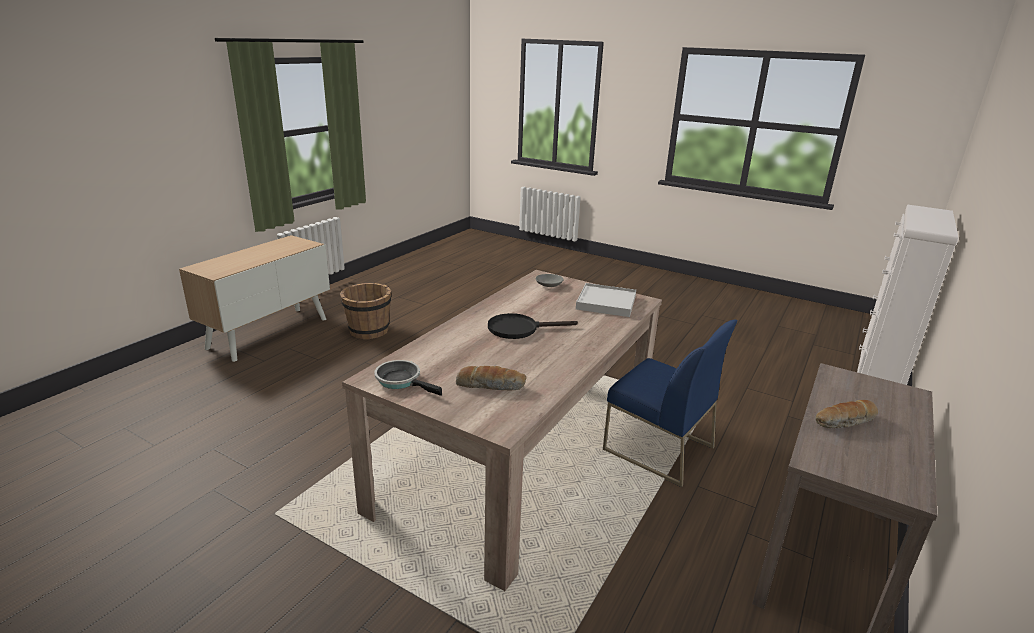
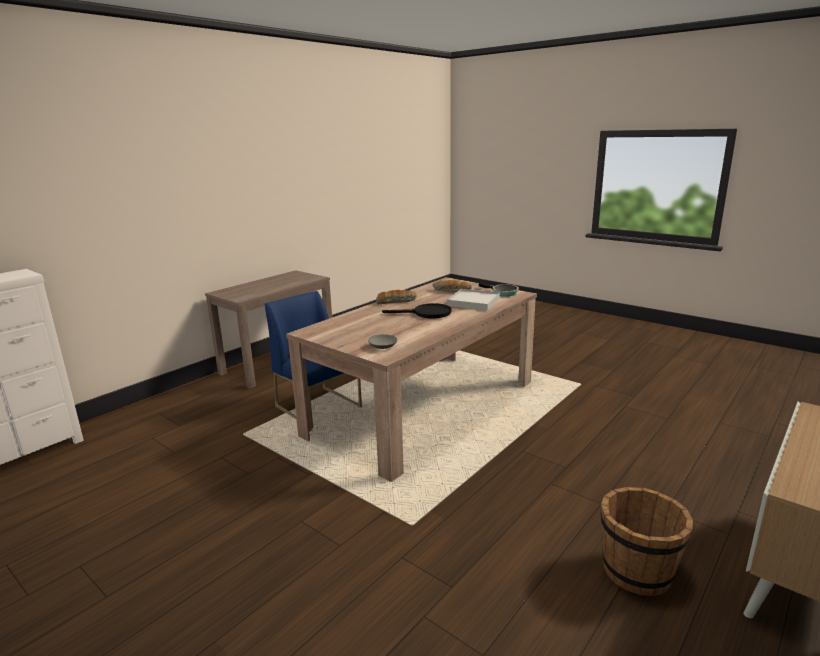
camera: 170 degrees left, 5 degrees down
white tray [576,283,636,317] -> white tray moved to [447,289,500,310]
bread [815,400,878,428] -> bread moved to [376,290,417,304]

